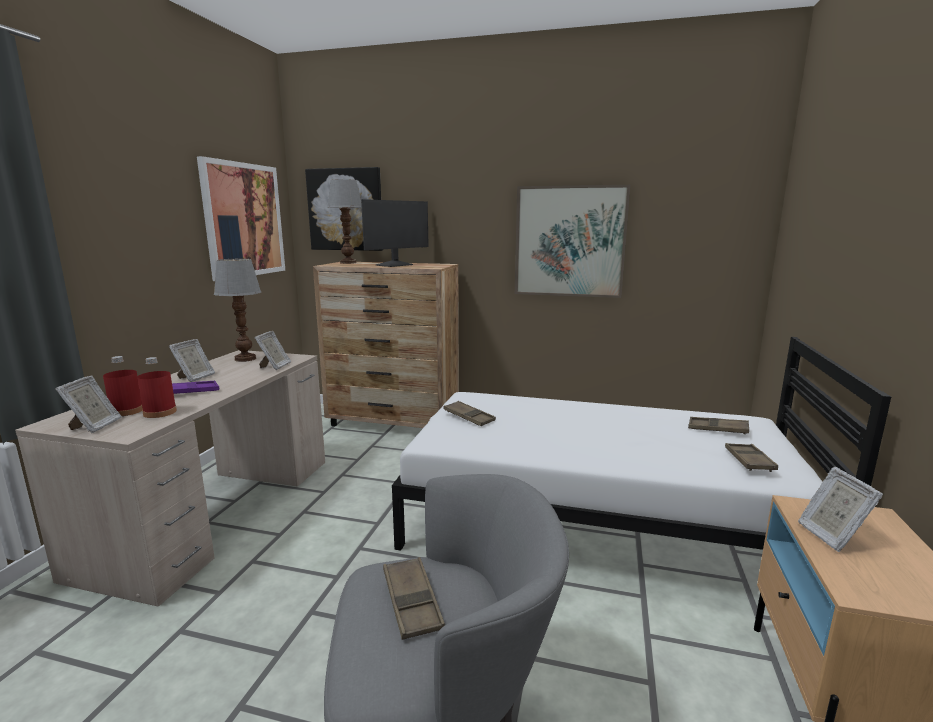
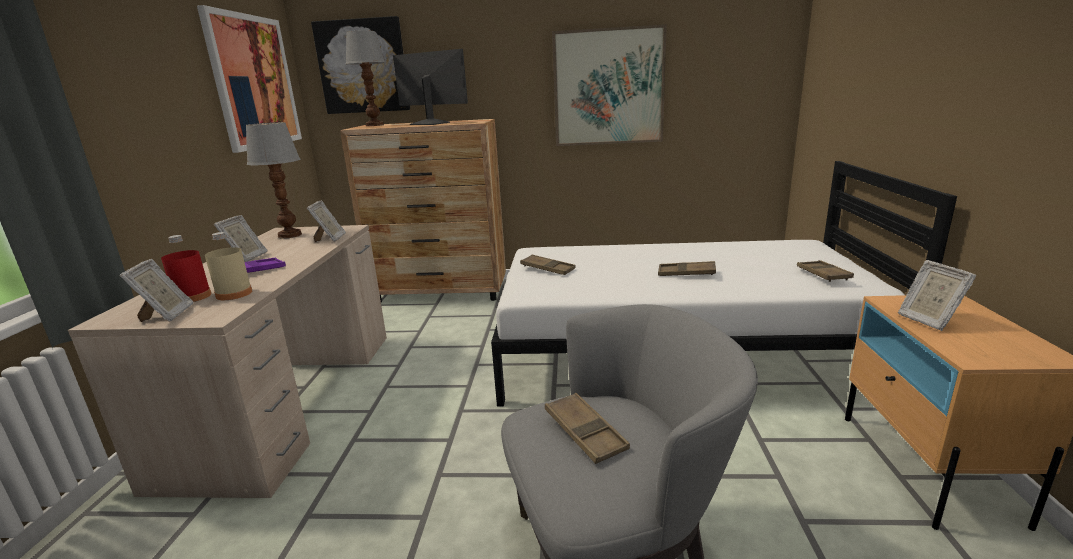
camera: 10 degrees left, 5 degrees up
red bottle [137,357,177,418] -> beige bottle [205,232,252,300]
monitor [361,199,429,267] -> monitor turned 90 degrees counterclockwise [393,49,468,125]
brown tray [688,417,749,434] -> brown tray moved to [658,261,716,276]

